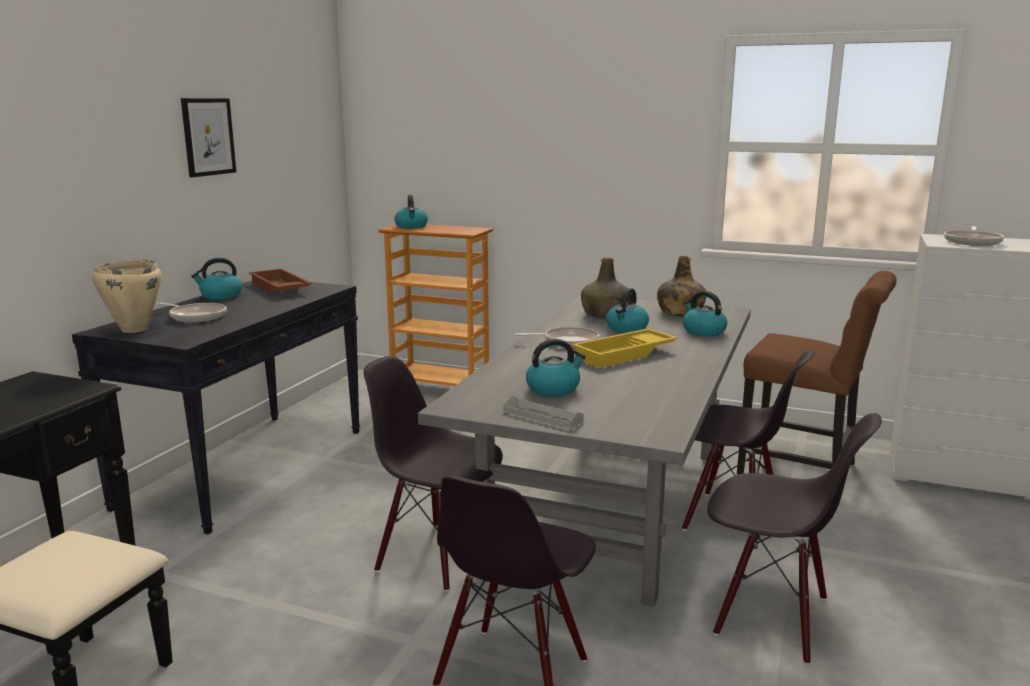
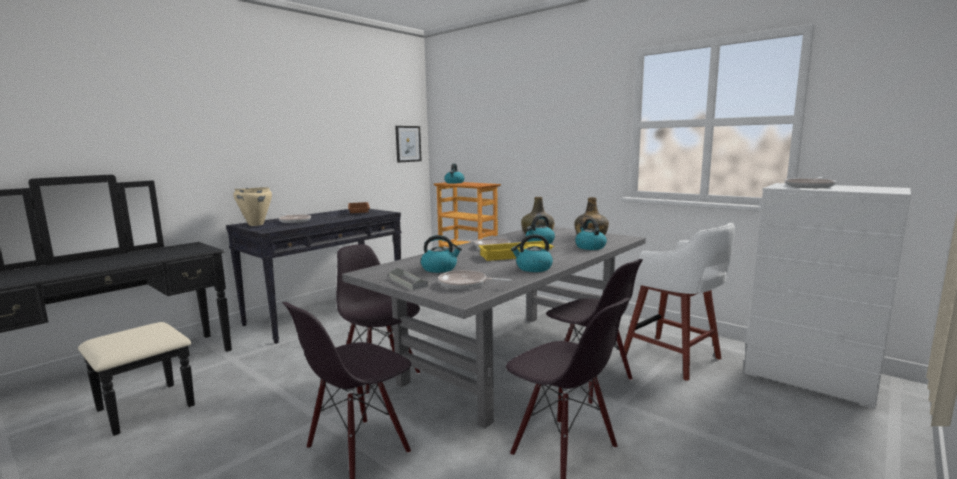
camera: 20 degrees right, 5 degrees down
picture [181,98,236,177] -> picture moved to [395,126,422,163]
kettle [191,258,242,300] -> kettle moved to [511,234,553,272]
brown chair [737,271,897,475] -> white stool [624,223,735,381]
none -> frying pan [438,270,512,289]

